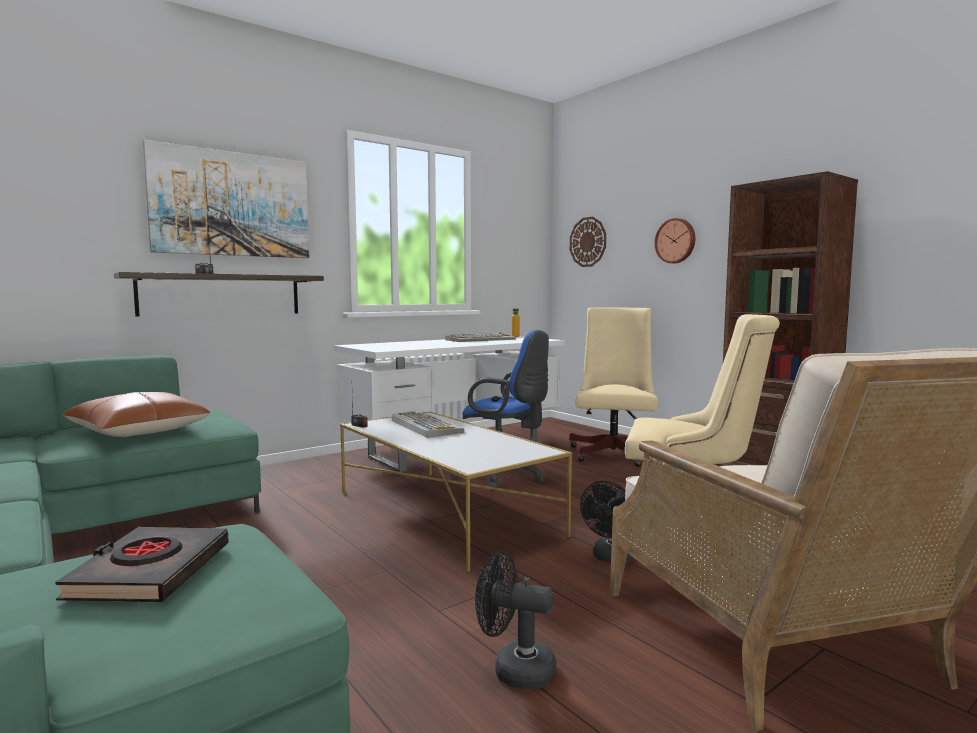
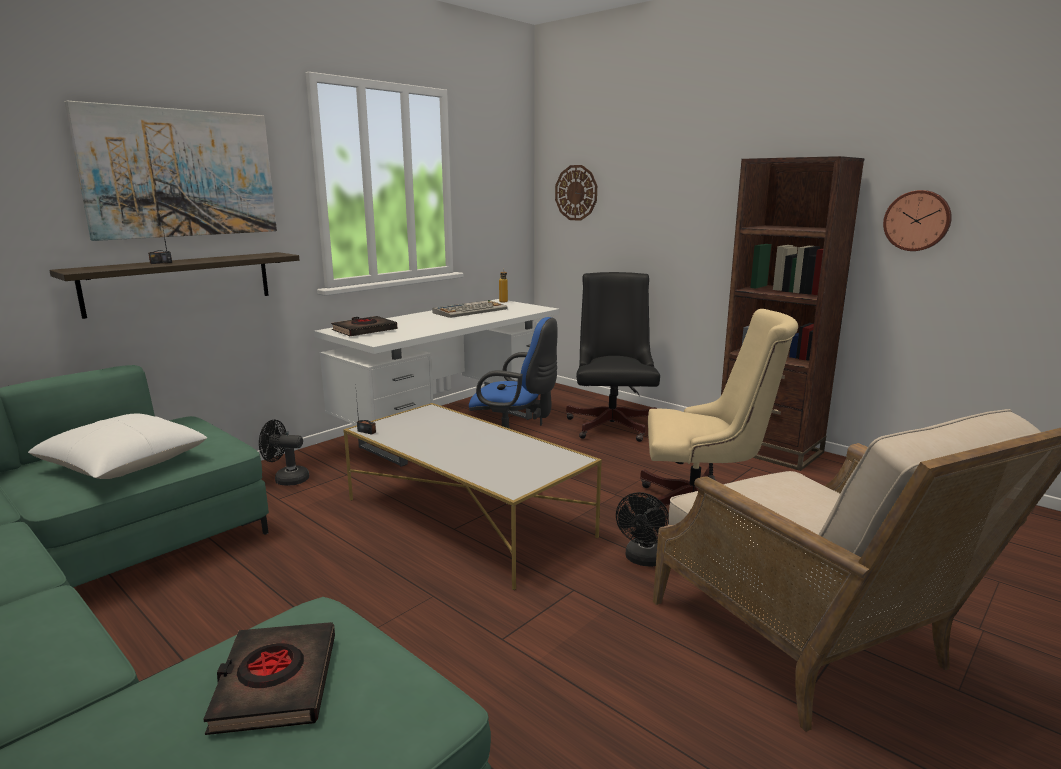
camera: 10 degrees left, 10 degrees up
brown pillow [63,392,210,437] -> white pillow [28,414,207,479]
keyboard [392,413,464,438] -> none
black fan [475,551,556,689] -> black fan moved to [259,420,309,486]
beige office chair [569,308,659,467] -> black office chair [566,272,660,442]
wall clock [654,218,695,263] -> wall clock moved to [883,190,952,251]
none -> black book [331,316,397,336]

